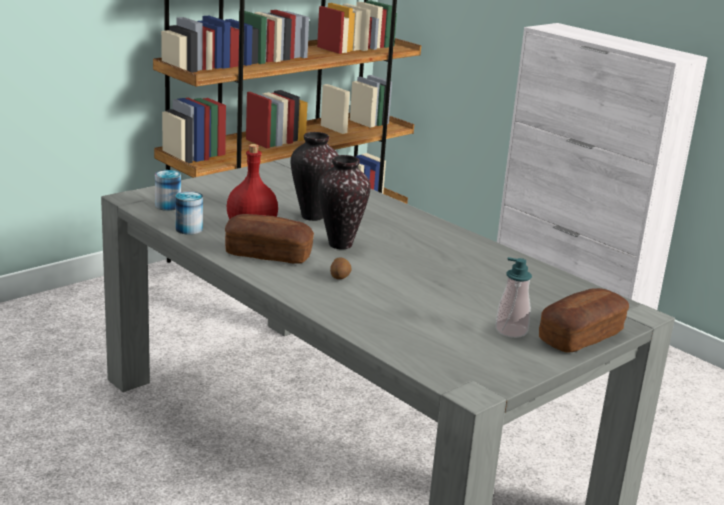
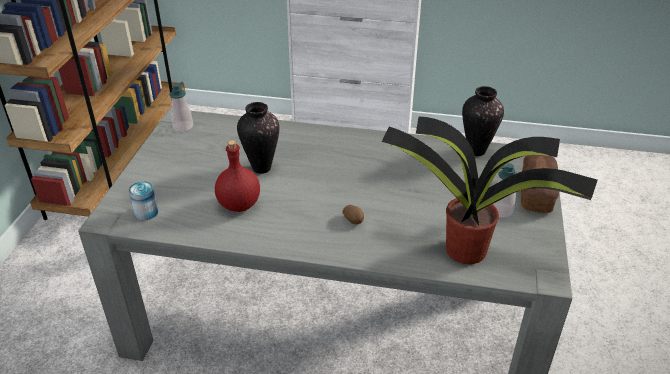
camera: 35 degrees left, 15 degrees up
can [176,191,203,235] -> none
bread [225,214,314,264] -> none
vase [318,155,371,249] -> vase moved to [462,86,504,156]
none -> soap dispenser [170,82,193,132]
none -> potted plant [382,116,598,264]

